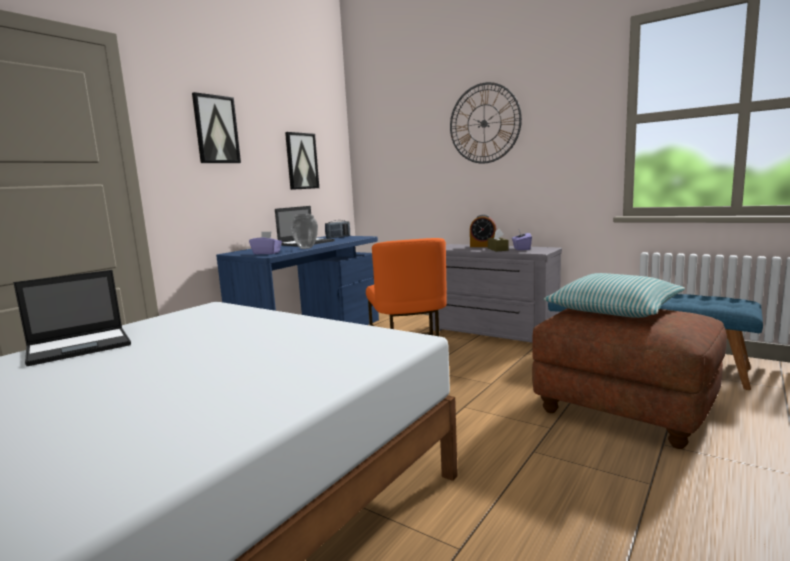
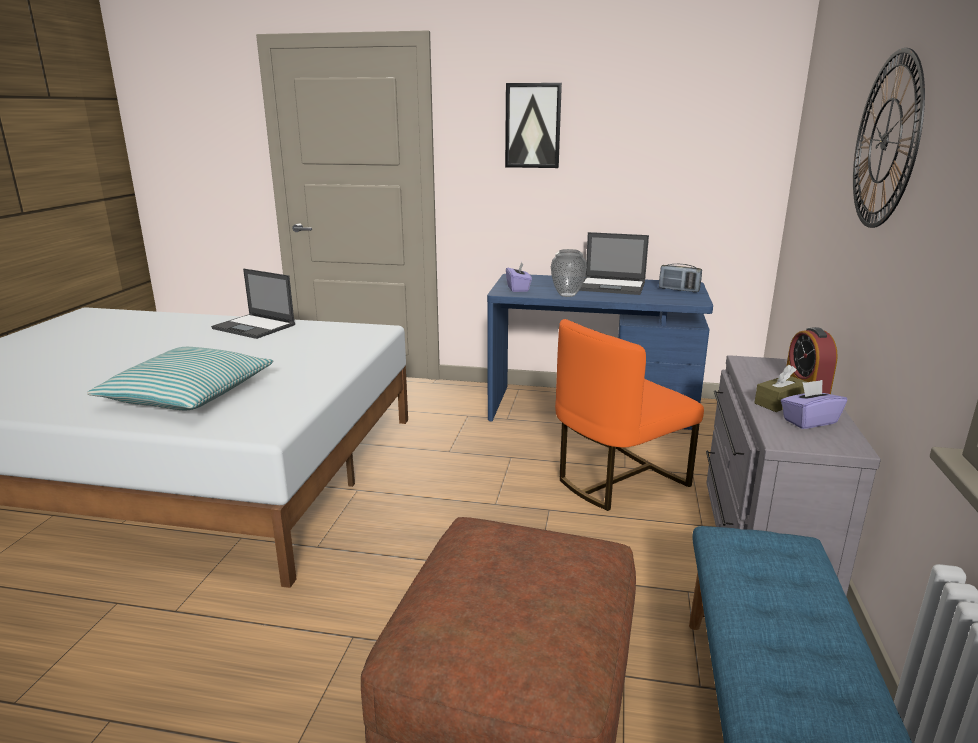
camera: 65 degrees right, 10 degrees up
picture [285,132,319,190] -> none
pillow [544,273,685,318] -> pillow moved to [87,347,274,410]

